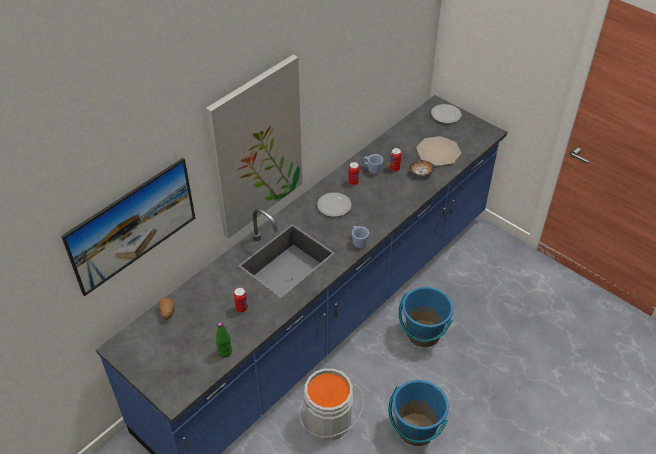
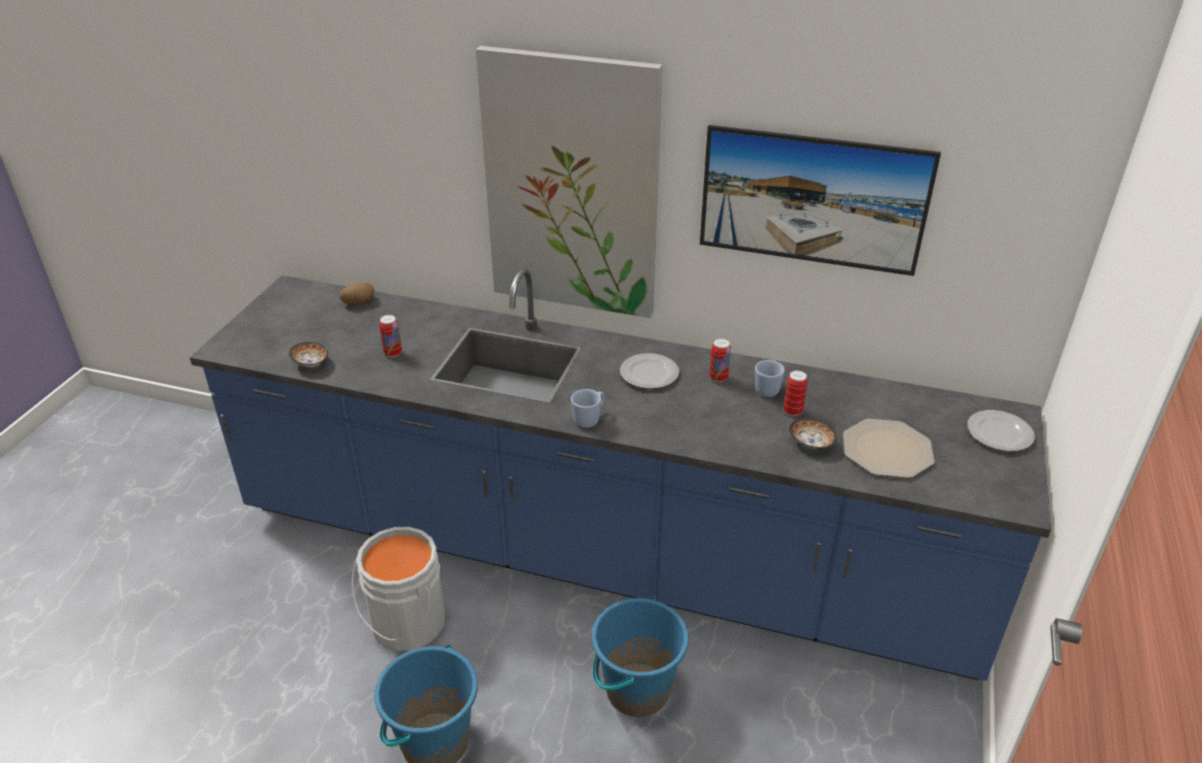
camera: 65 degrees right, 10 degrees down
picture [61,158,195,296] -> picture moved to [700,125,941,276]
green bottle [216,322,232,357] -> bowl [289,342,328,367]

